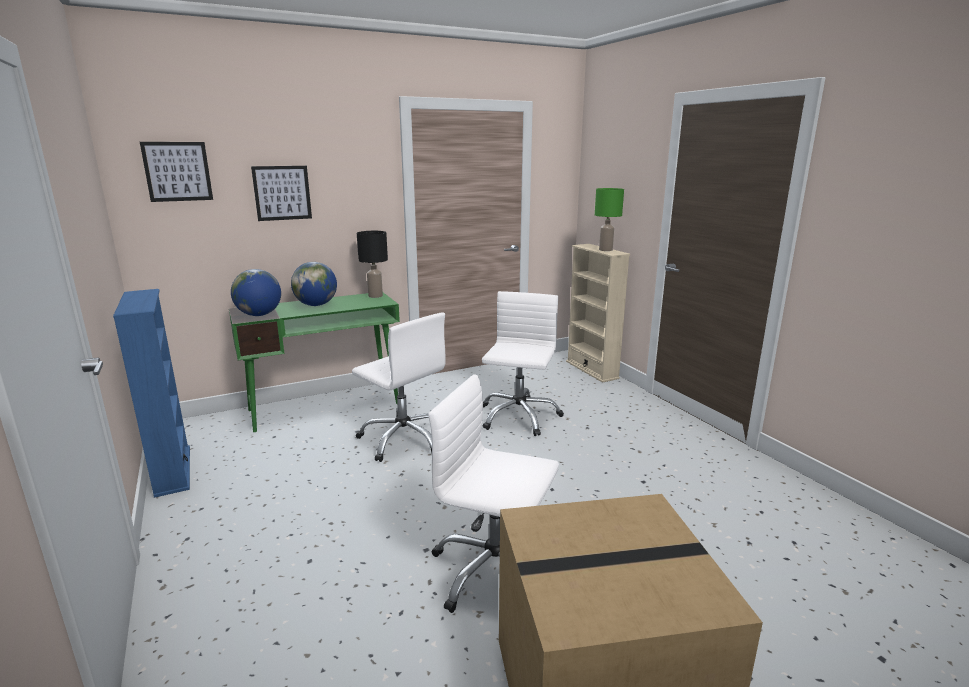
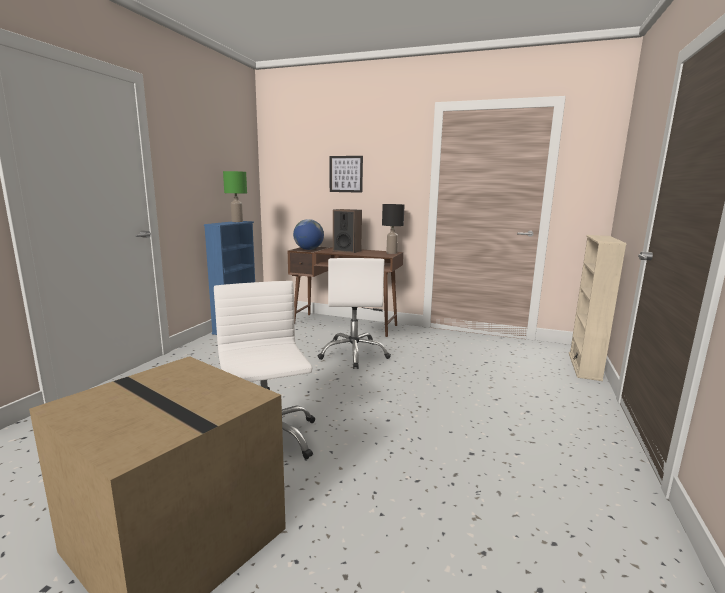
camera: 45 degrees right, 5 degrees down
picture [140,142,213,202] -> none
green desk [229,293,400,432] -> brown desk [288,247,403,337]
globe [291,262,337,306] -> speaker [333,209,362,253]
white office chair [482,291,564,436] -> none
green table lamp [595,188,624,251] -> green table lamp moved to [223,171,247,222]

